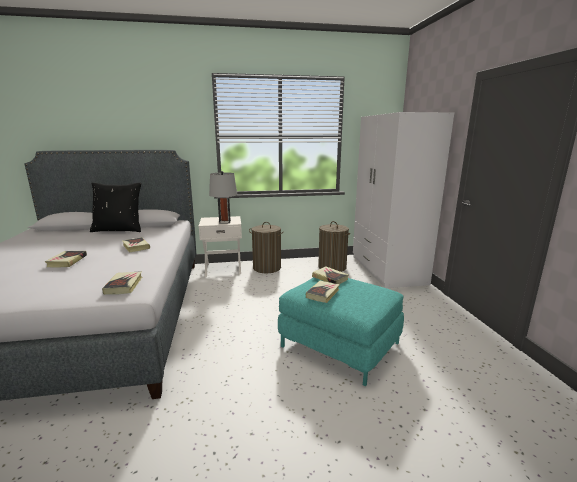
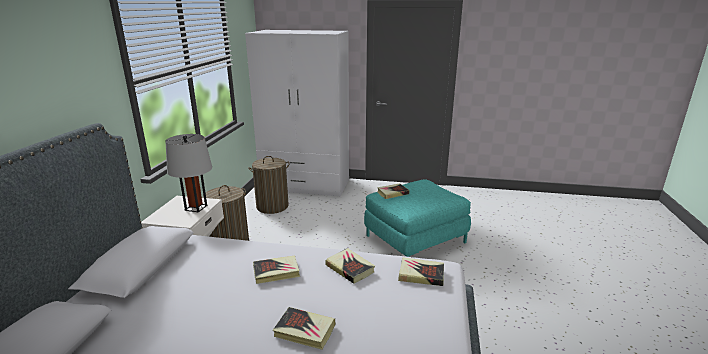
camera: 70 degrees left, 5 degrees up
black pillow [90,183,141,232] -> none
book [306,281,340,303] -> book moved to [325,248,375,284]

